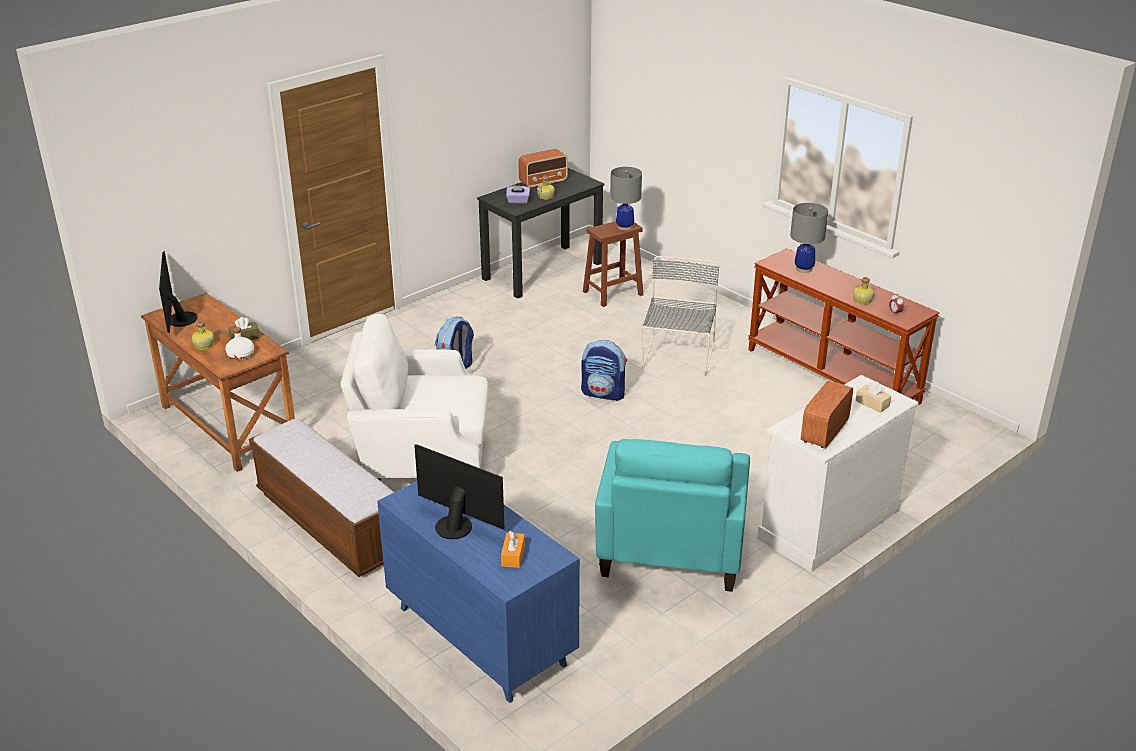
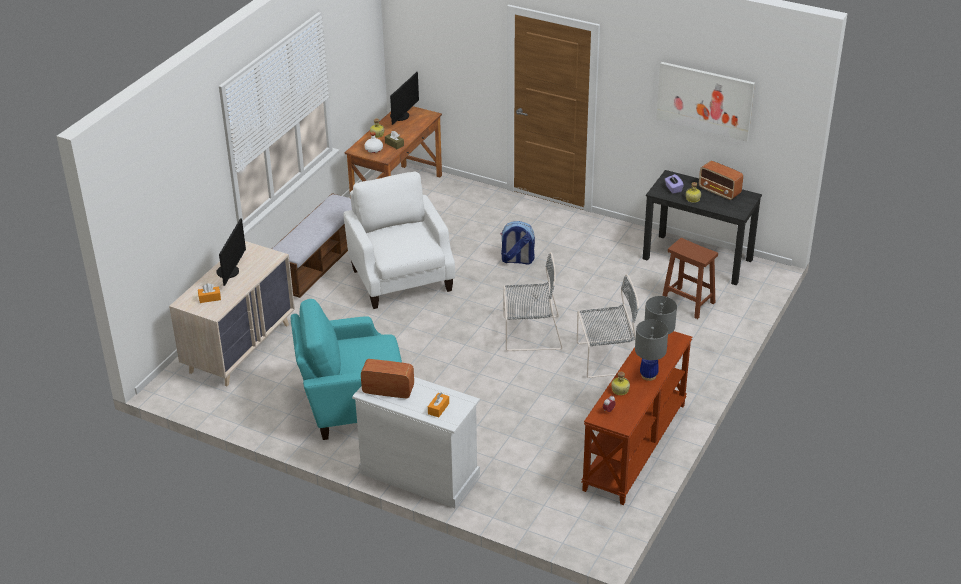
camera: 70 degrees right, 5 degrees up
monitor [159,251,197,333] -> monitor turned 150 degrees clockwise [390,72,419,125]
blue dresser [377,481,580,703] -> beige dresser [169,241,295,386]
backpack [581,340,627,401] -> grey chair [503,252,563,351]
grey table lamp [610,167,642,230] -> grey table lamp moved to [635,320,668,381]
beige tissue box [856,382,891,413] -> orange tissue box [428,392,449,417]
none -> picture [656,62,755,142]

